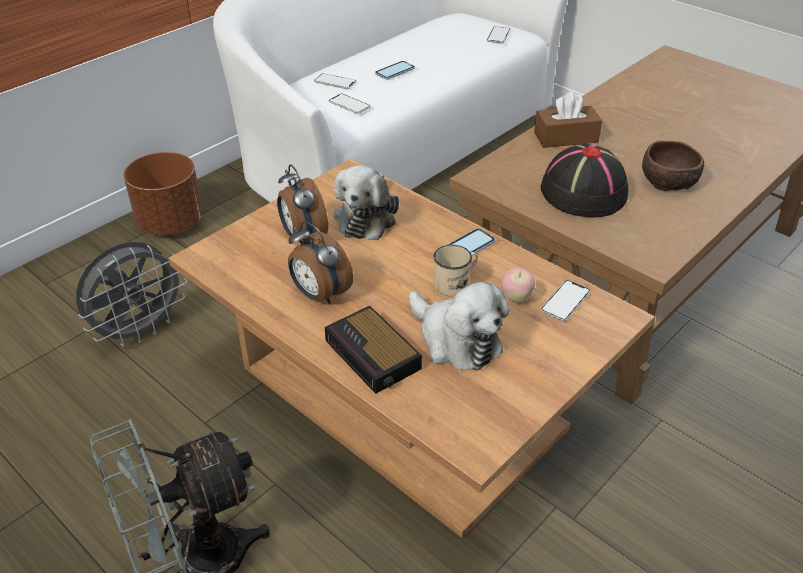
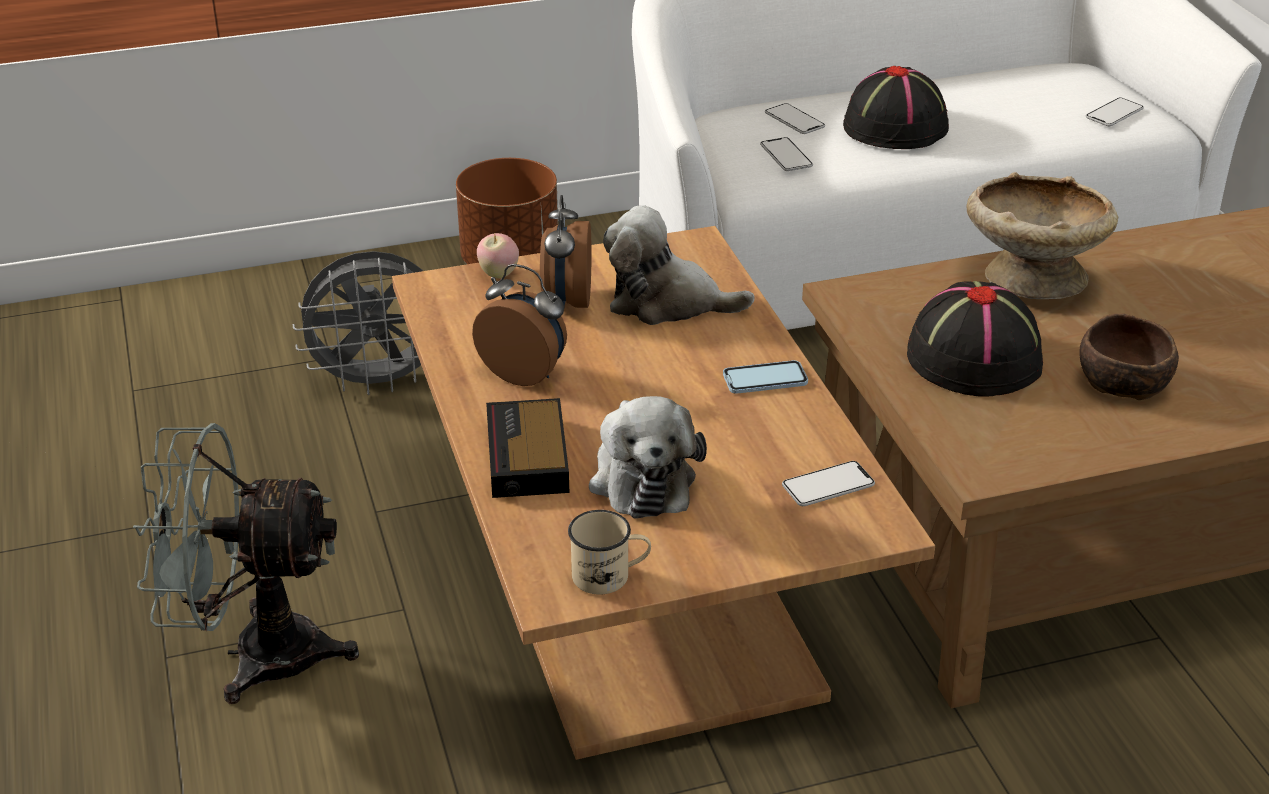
camera: 30 degrees right, 5 degrees down
alarm clock [288,221,353,305] -> alarm clock turned 135 degrees clockwise [472,264,567,386]
plush toy [333,165,399,240] -> plush toy turned 60 degrees clockwise [603,205,755,325]
phone [375,61,415,80] -> black hat [843,66,949,149]
beige mug [434,245,478,296] -> beige mug moved to [568,510,651,595]
apple [501,268,535,303] -> apple moved to [477,233,519,279]
brown tissue box [534,91,602,148] -> beige bowl [967,172,1118,299]

